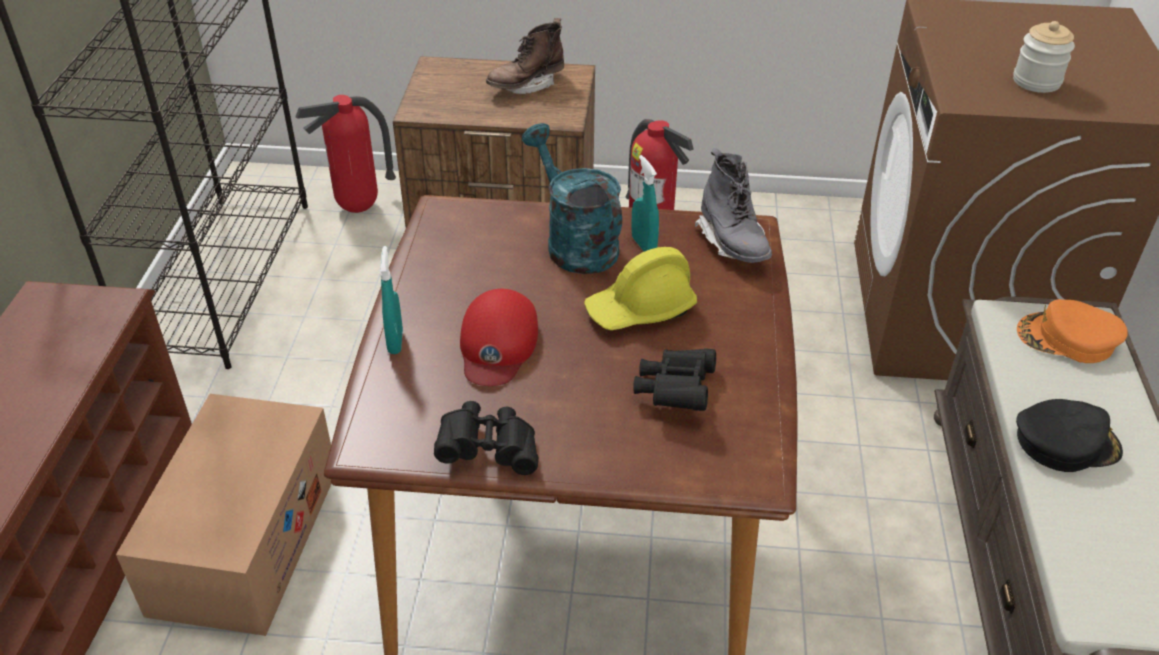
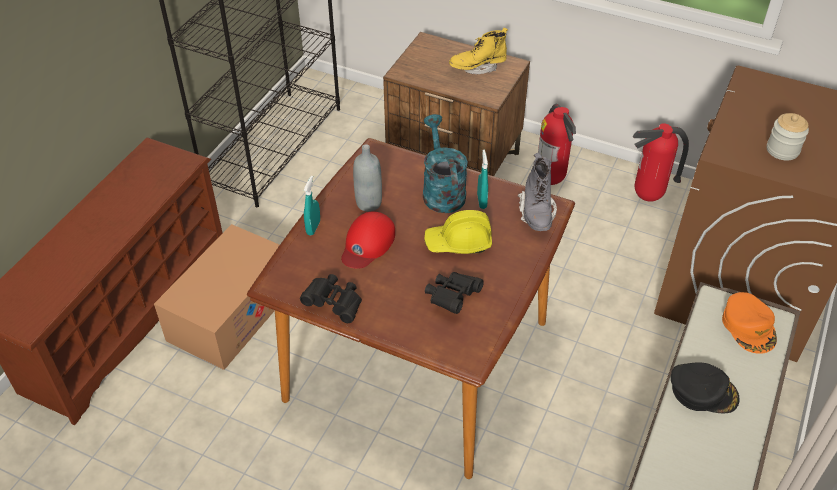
camera: 20 degrees right, 5 degrees up
fire extinguisher [295,95,396,213] -> fire extinguisher moved to [632,123,689,202]
brown boot [486,18,564,94] -> yellow boot [449,28,508,75]
orange cap [1017,299,1128,363] -> orange cap turned 135 degrees counterclockwise [722,292,777,354]
none -> grey bottle [353,144,382,211]

